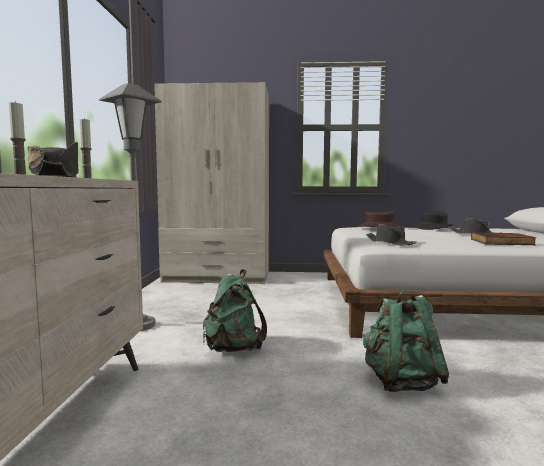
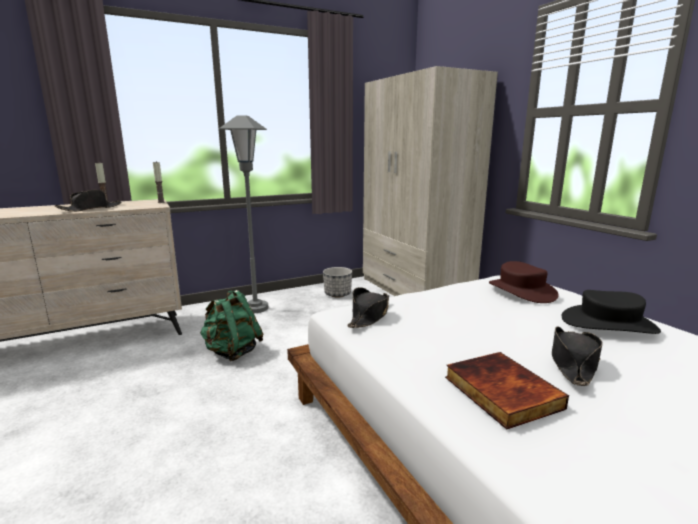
camera: 60 degrees right, 10 degrees up
green backpack [363,290,449,392] -> none
none -> planter [323,267,352,297]

